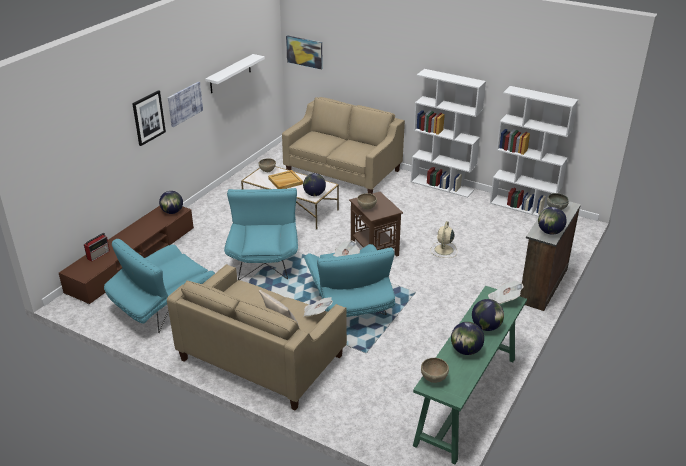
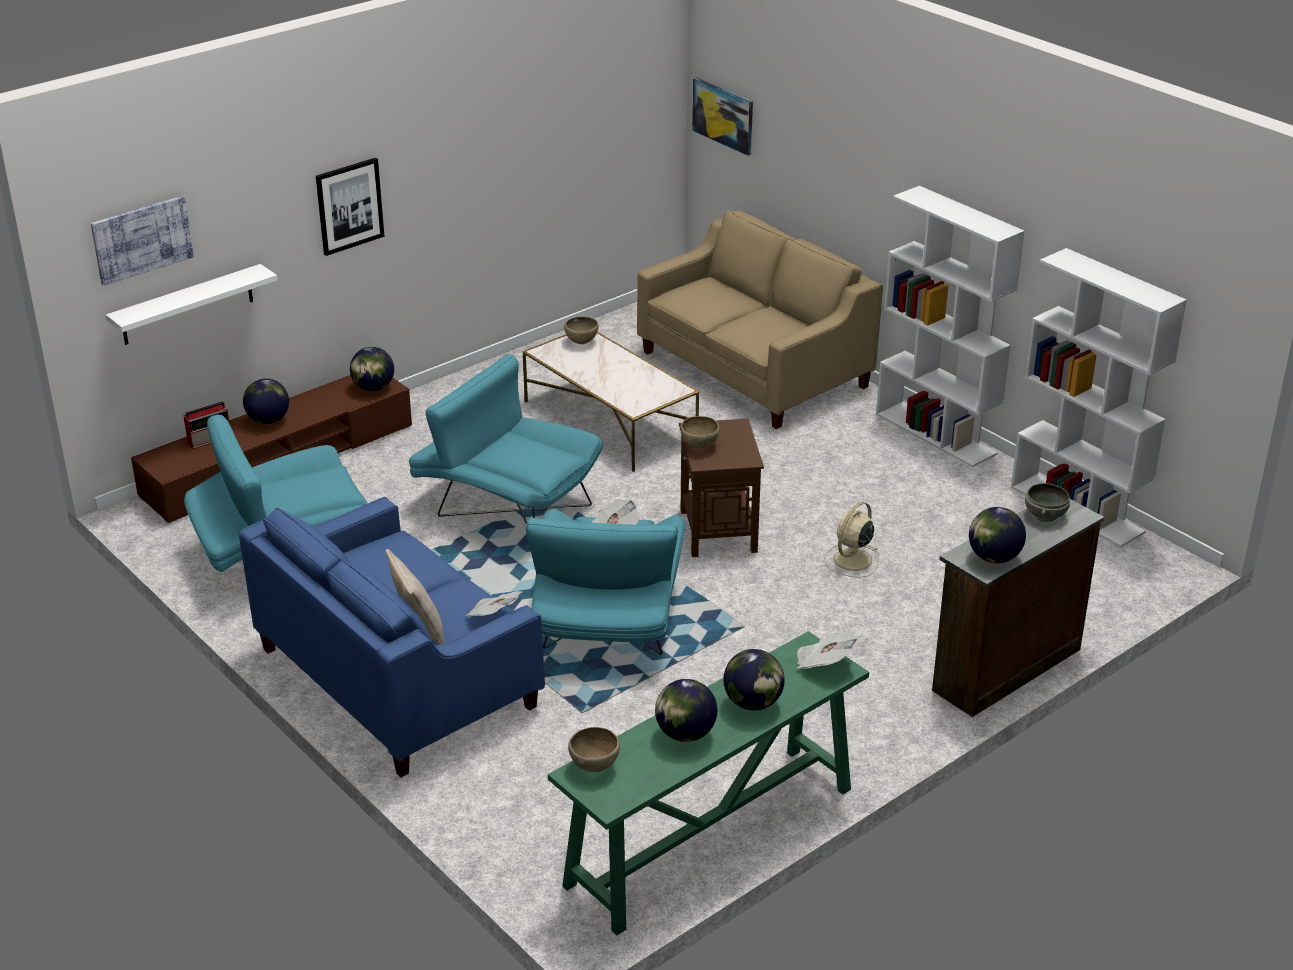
camera: 20 degrees right, 0 degrees up
beige sofa [167,264,347,411] -> blue sofa [239,497,545,777]
picture [168,81,203,127] -> picture moved to [91,196,194,286]
white shelf [205,54,265,93] -> white shelf moved to [106,264,278,345]
turquoise armchair [224,188,298,280] -> turquoise armchair turned 75 degrees counterclockwise [409,354,603,525]
beige tray [268,170,303,189] -> none
globe [303,173,326,196] -> globe moved to [243,379,289,424]

